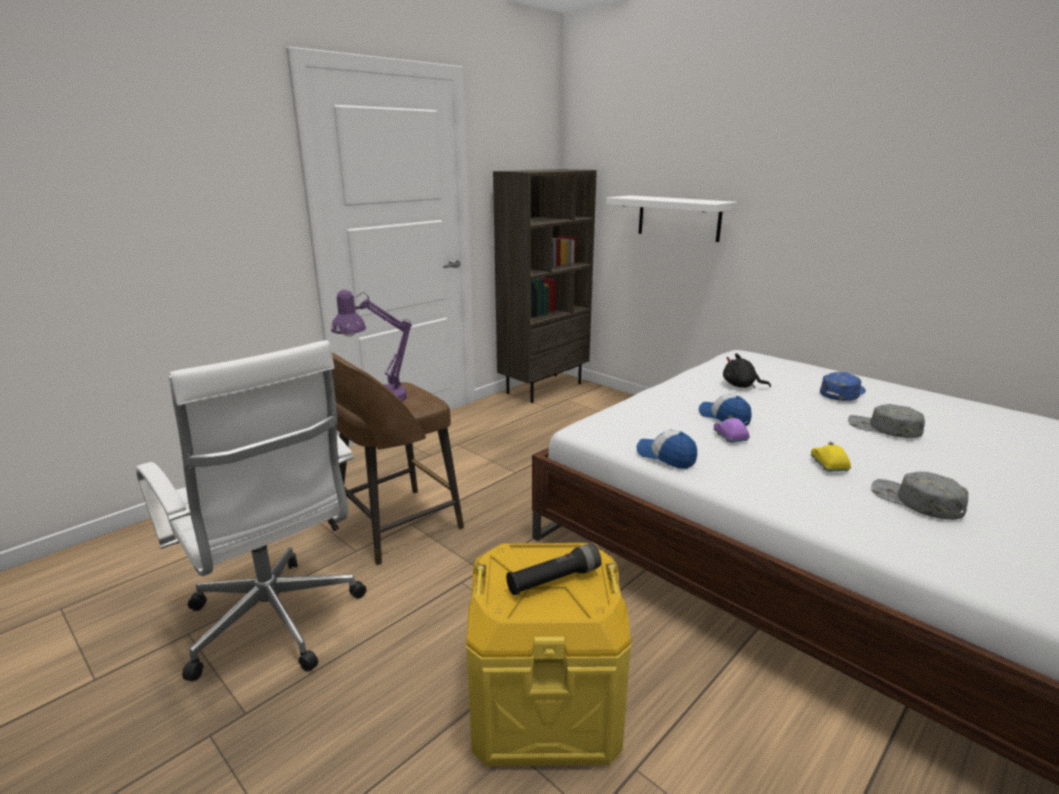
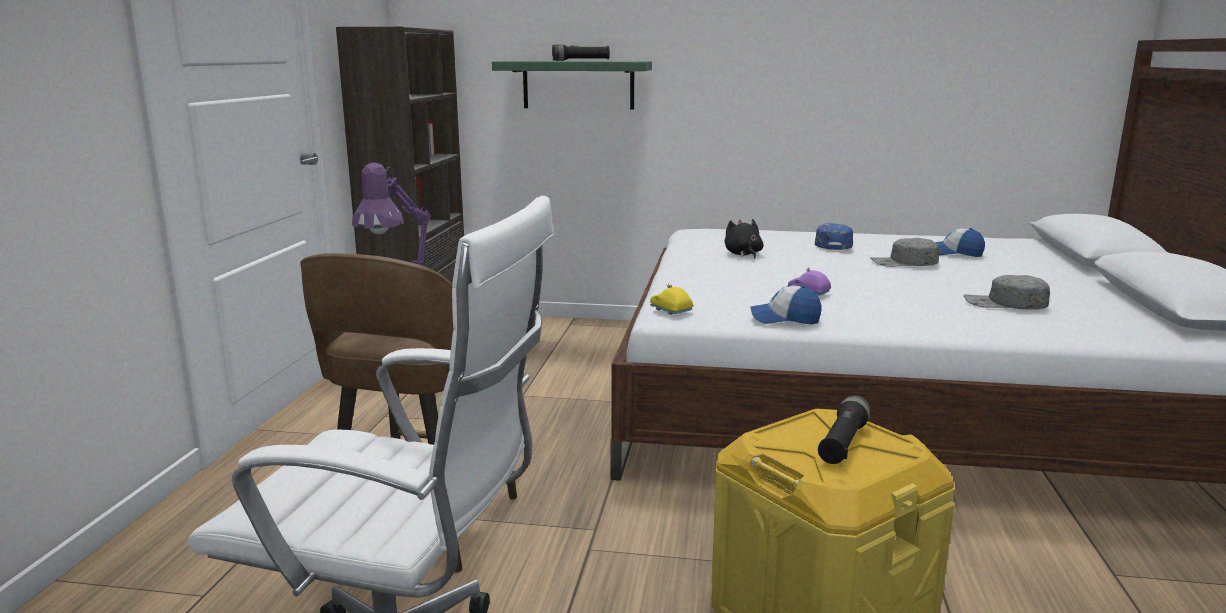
camera: 35 degrees left, 5 degrees down
white shelf [606,195,738,242] -> green shelf [492,61,652,109]
cap [699,394,751,426] -> cap moved to [935,228,985,257]
black plush toy [723,353,771,389] -> black plush toy turned 90 degrees clockwise [725,219,764,259]
yellow toy car [810,441,851,472] -> yellow toy car moved to [650,284,694,315]
none -> black flashlight [552,44,610,61]

